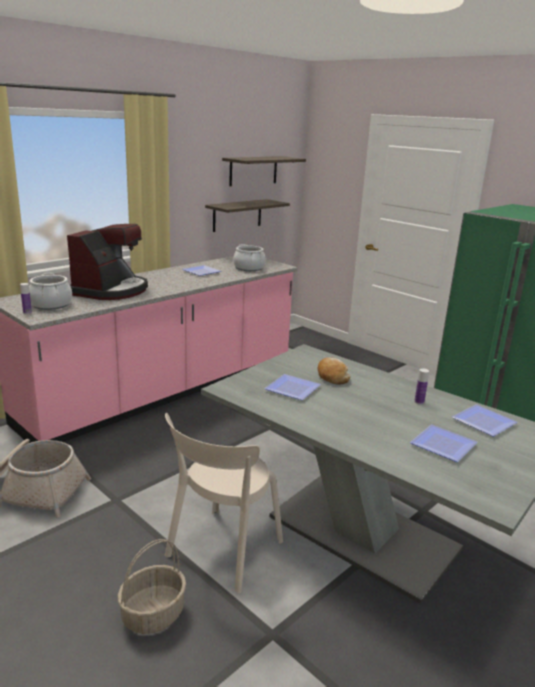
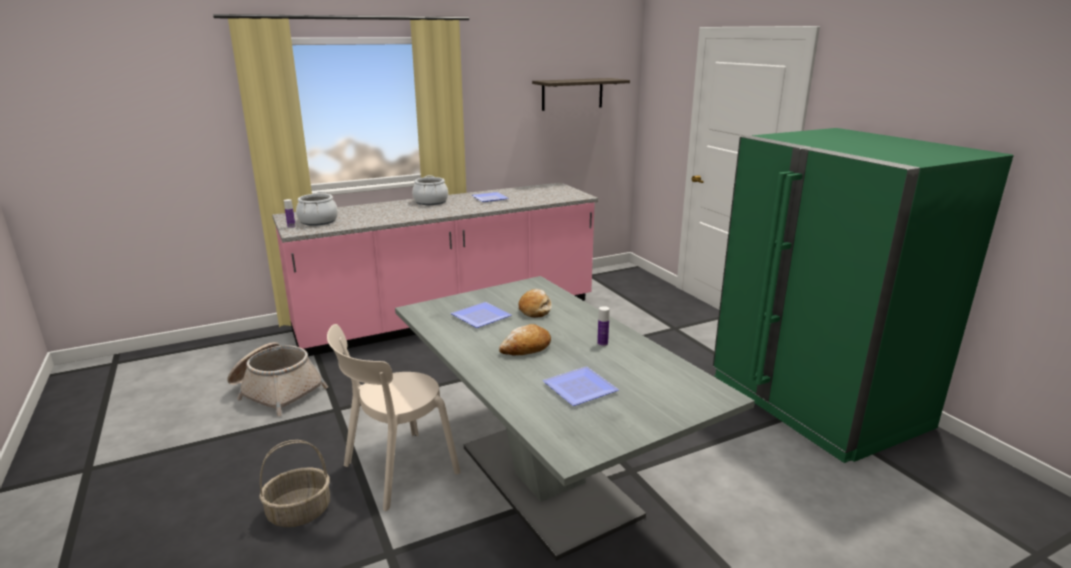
camera: 20 degrees right, 0 degrees up
coffee machine [67,224,148,300] -> none
shelf [205,199,290,232] -> none
cooking pot [233,244,266,271] -> cooking pot moved to [412,175,448,205]
plate [452,405,517,436] -> none
none -> bread [499,324,551,356]

